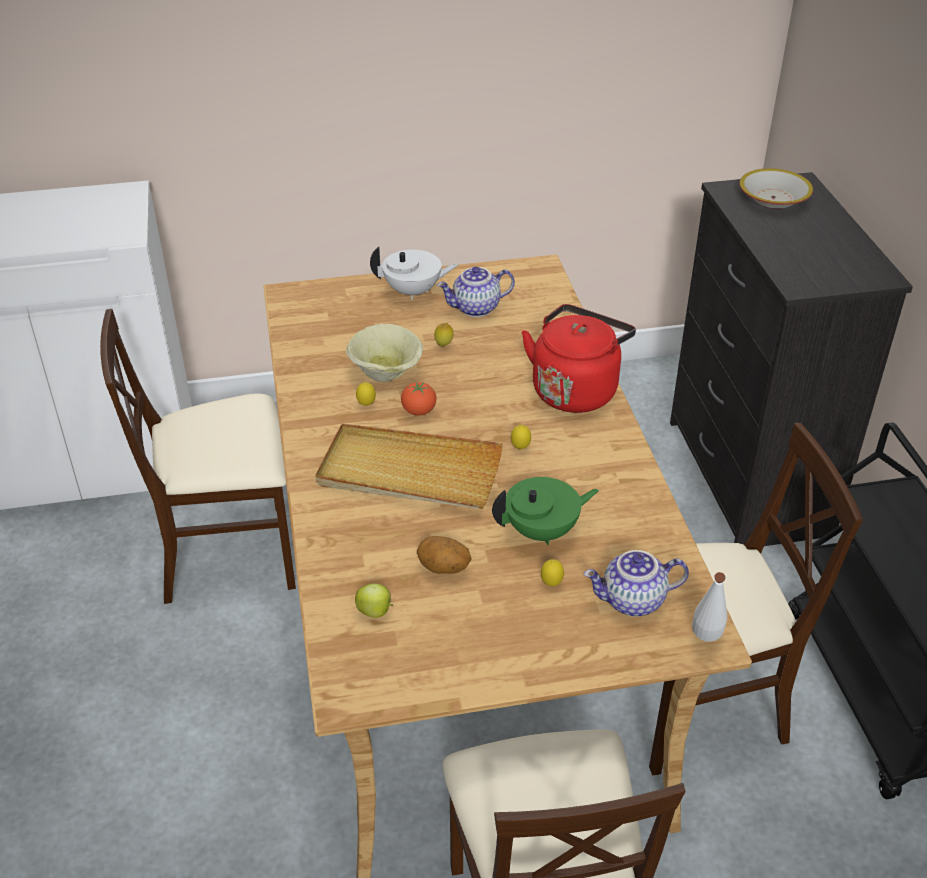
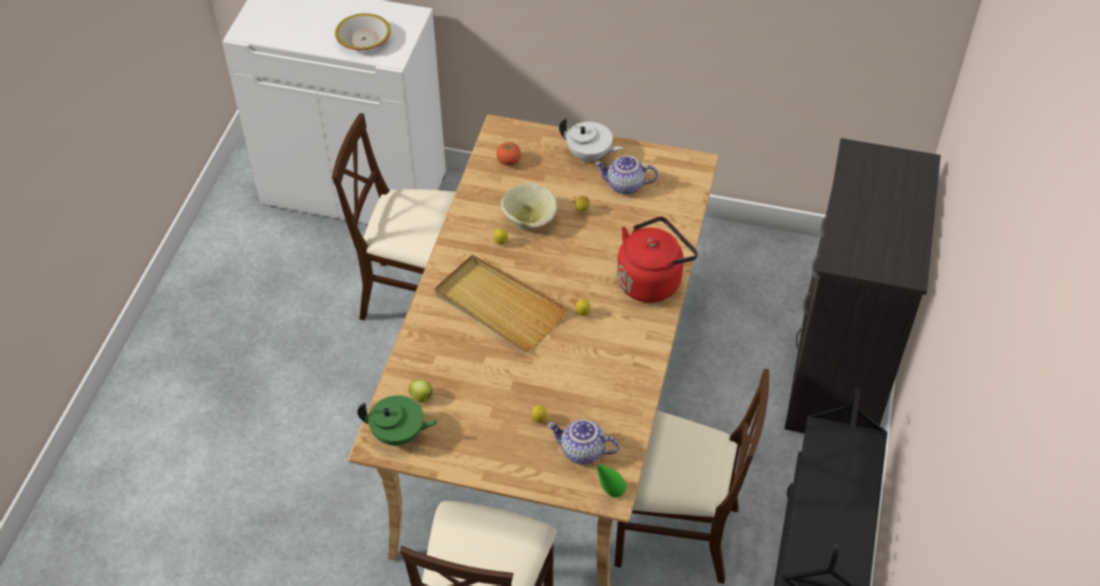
camera: 25 degrees right, 10 degrees up
tomato [401,382,437,415] -> tomato moved to [496,142,521,166]
potato [417,536,472,574] -> none
green teapot [492,477,599,545] -> green teapot moved to [357,395,439,446]
white bottle [692,572,727,642] -> green bottle [593,459,627,498]
bowl [739,168,813,209] -> bowl moved to [335,13,391,50]

